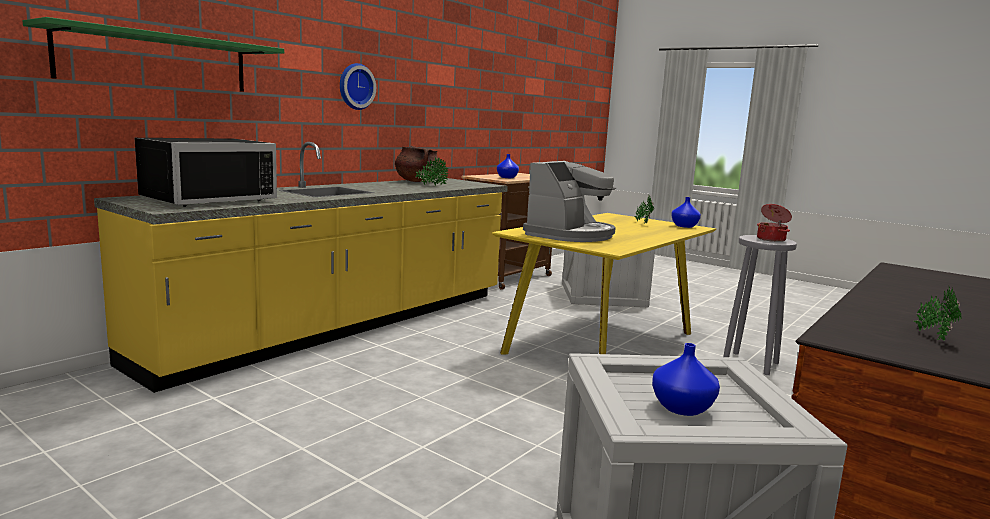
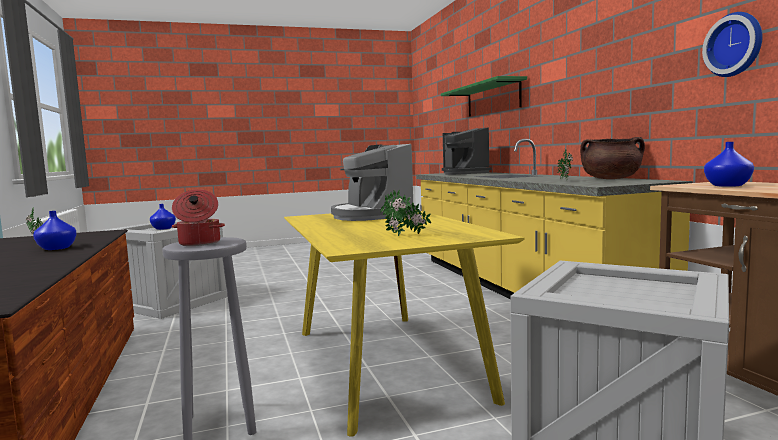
camera: 125 degrees right, 5 degrees down
black microwave [135,138,277,207] -> coffee machine [442,127,491,175]
wall clock [340,63,376,110] -> wall clock moved to [702,12,763,77]
blue vase [671,197,701,228] -> blue vase moved to [33,211,77,250]

